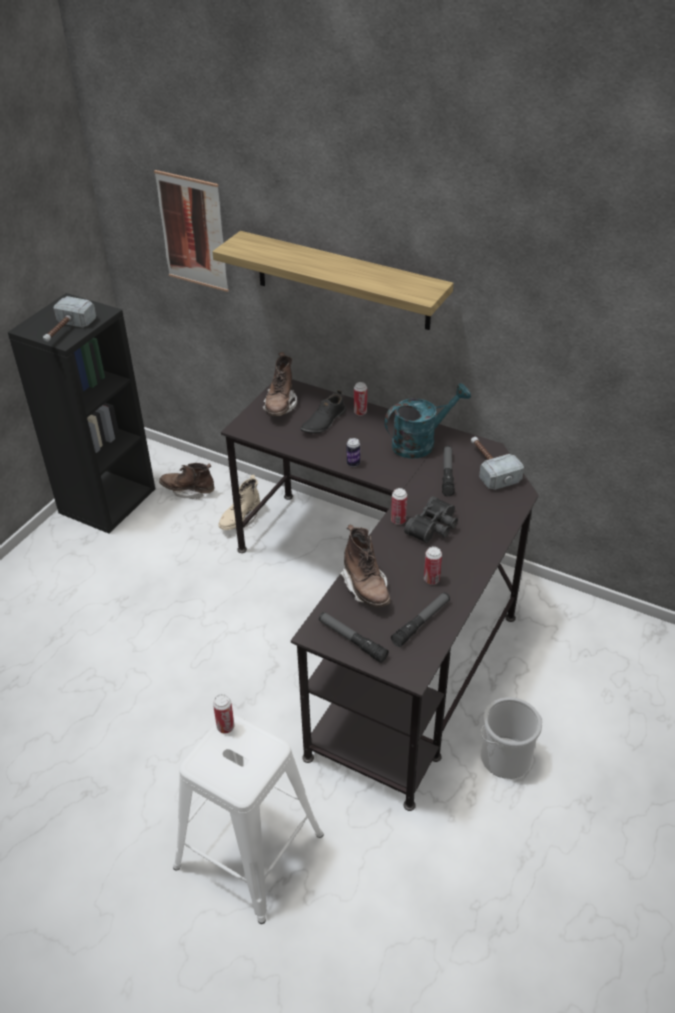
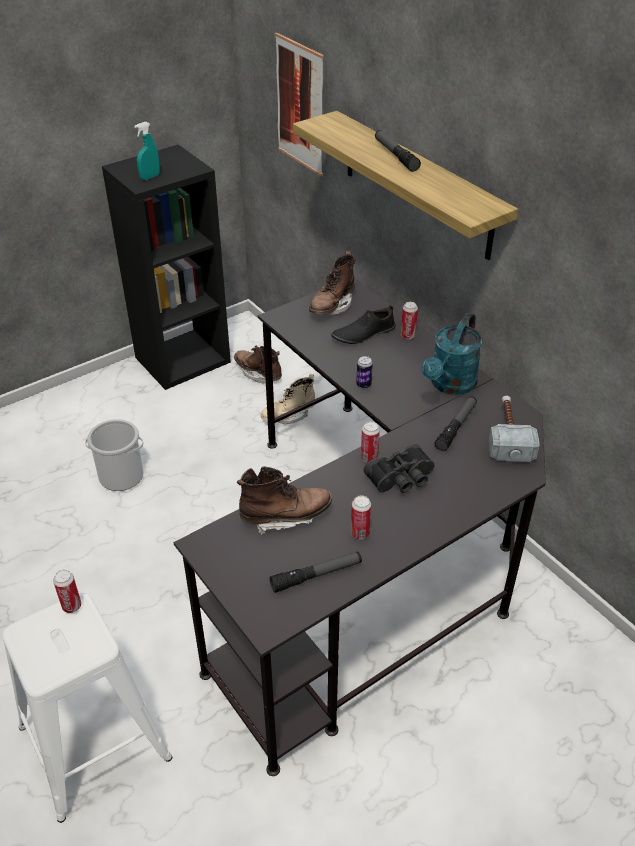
camera: 25 degrees right, 0 degrees up
hammer [43,296,96,342] -> turquoise spray bottle [134,122,160,180]
flashlight [319,612,388,663] -> flashlight moved to [375,130,421,172]
brown boot [340,525,391,607] -> brown boot turned 105 degrees counterclockwise [237,466,332,535]
turquoise watering can [384,383,471,459] -> turquoise watering can turned 120 degrees clockwise [422,313,482,395]
bucket [480,697,542,779] -> bucket moved to [85,419,144,491]

